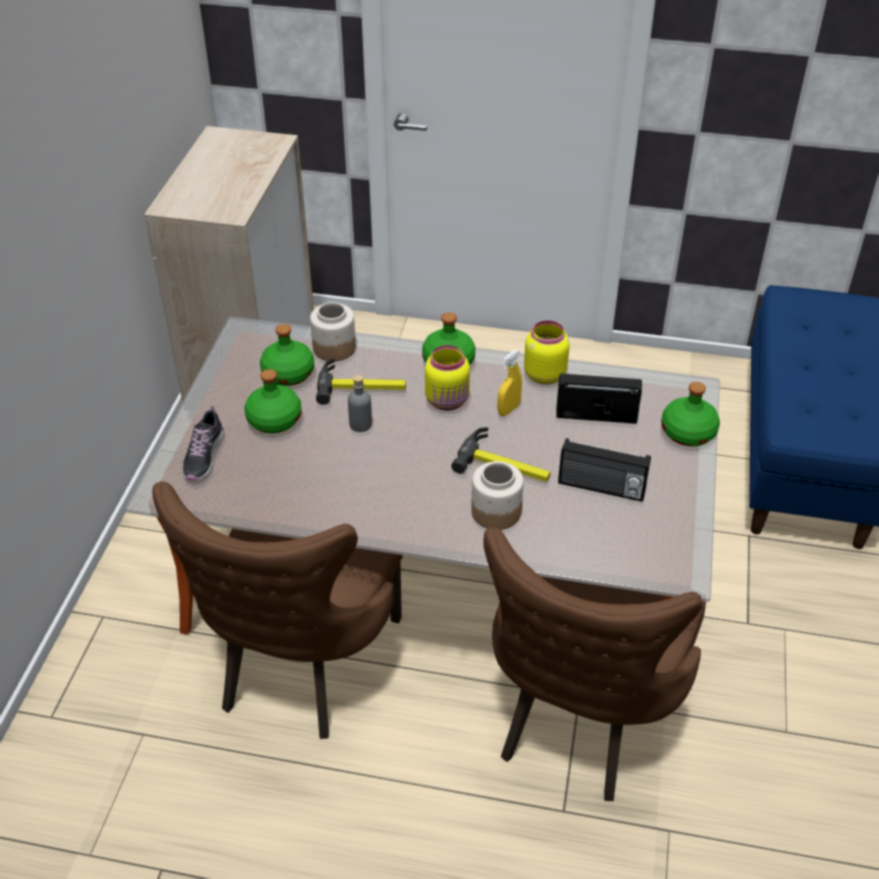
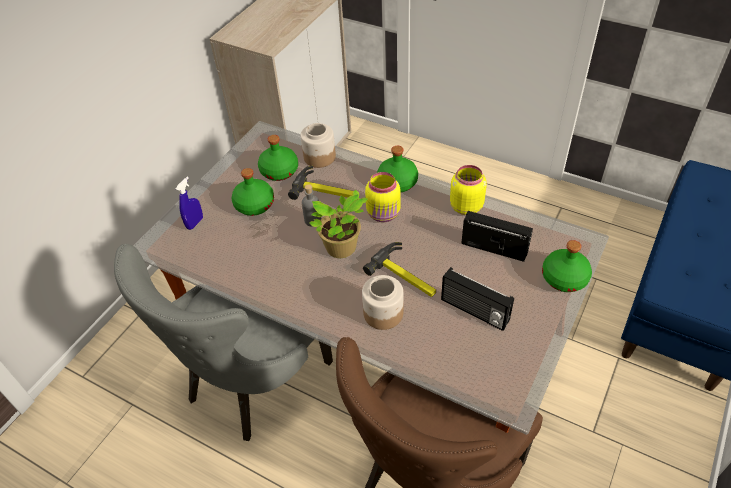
camera: 20 degrees right, 5 degrees up
brown chair [152,481,403,739] -> grey chair [114,244,333,441]
shoe [182,406,224,481] -> blue spray bottle [176,177,203,230]
yellow spray bottle [497,350,522,416] -> none
none -> potted plant [309,190,368,258]

